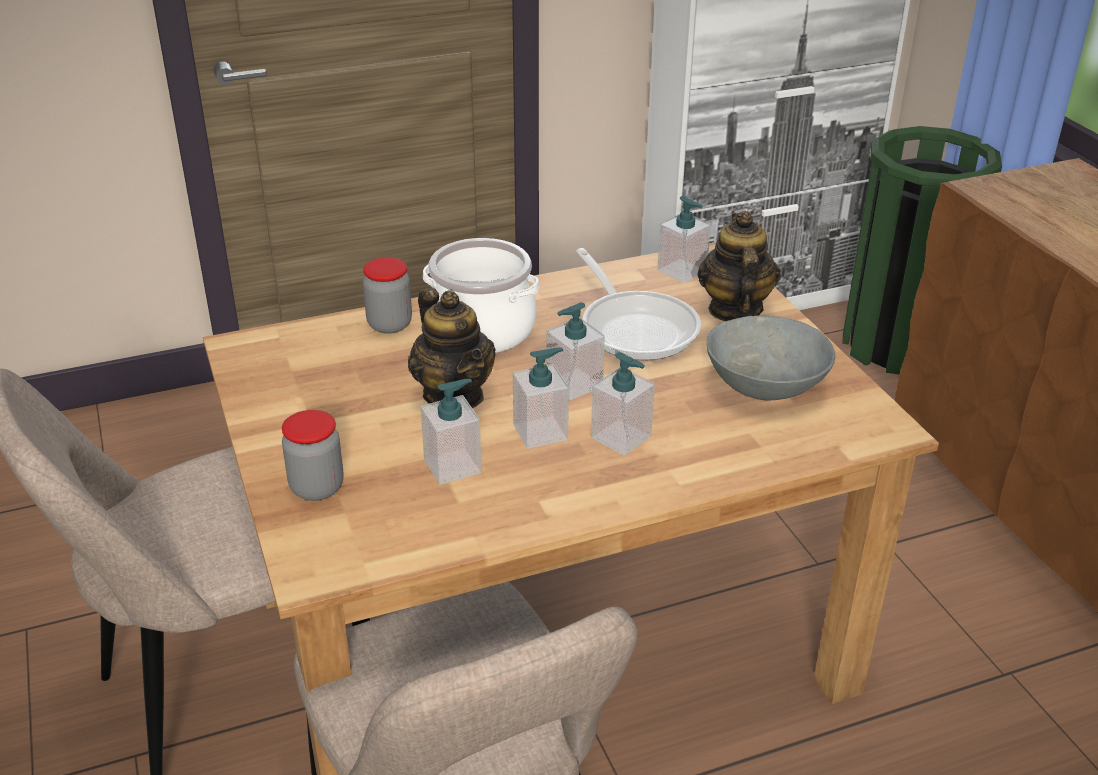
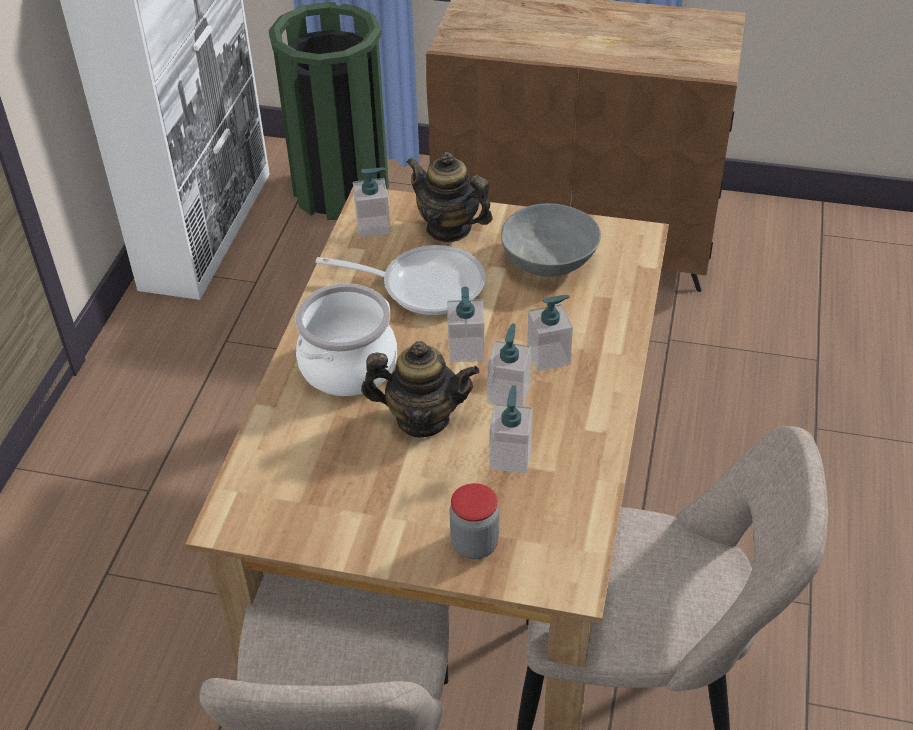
camera: 55 degrees left, 10 degrees up
jar [363,257,412,334] -> none

